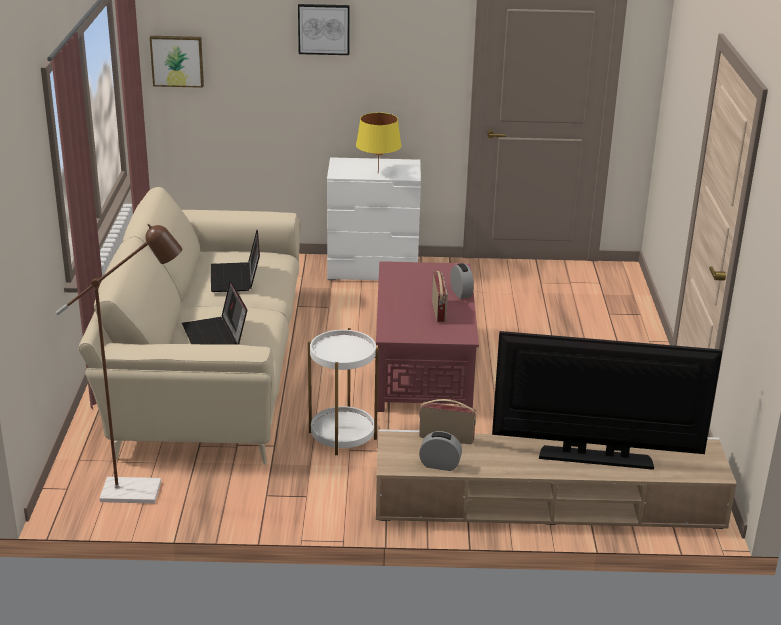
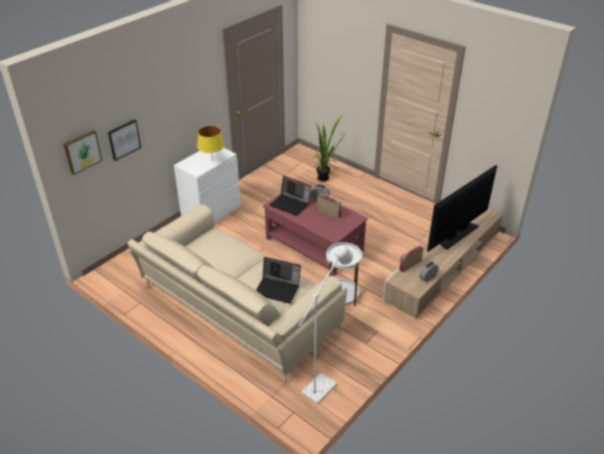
camera: 50 degrees left, 10 degrees up
brown floor lamp [56,224,183,503] -> white floor lamp [299,245,353,405]
laptop [211,230,260,292] -> laptop moved to [270,176,311,216]
picture [298,4,350,55] -> picture moved to [108,119,141,161]
none -> potted plant [313,116,346,182]

